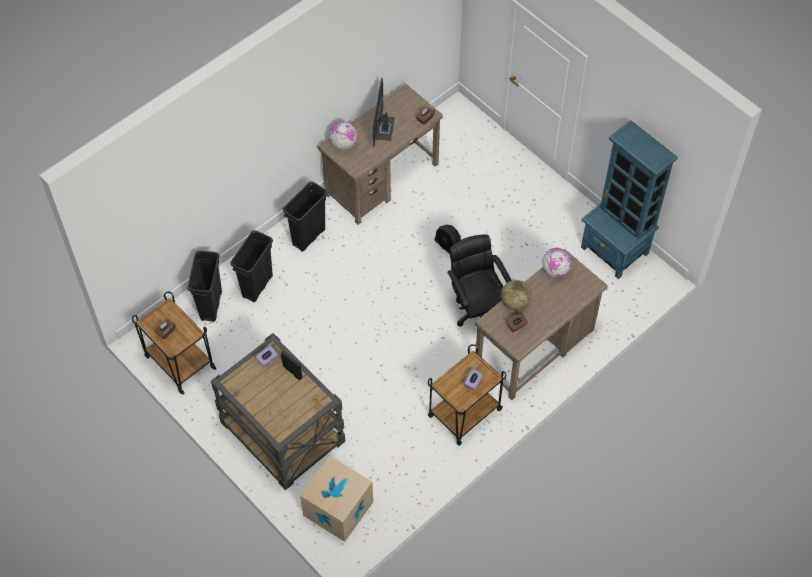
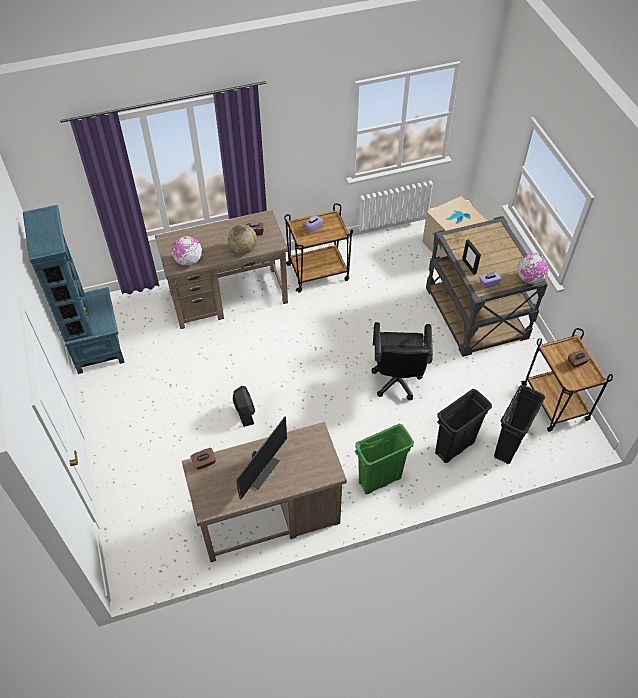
camera: 155 degrees left, 5 degrees down
black trash can [283,181,328,251] -> green trash can [355,424,414,494]
globe [329,122,357,150] -> globe moved to [517,253,549,284]
black office chair [447,235,512,327] -> black office chair moved to [371,322,433,400]

